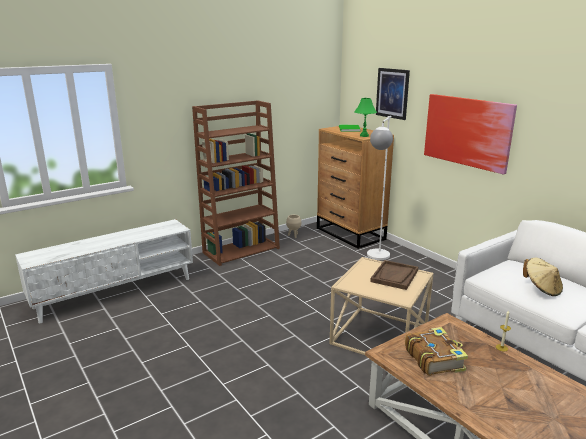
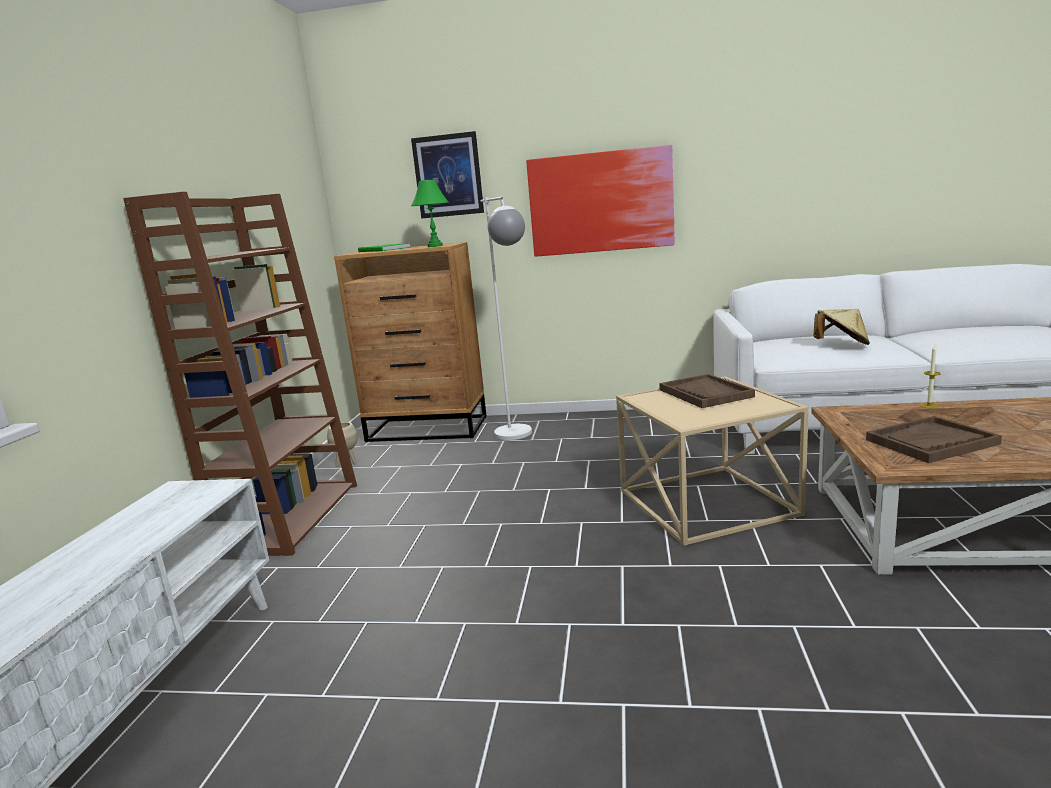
camera: 45 degrees left, 5 degrees down
book [405,327,468,376] -> brown tray [866,416,1002,463]

